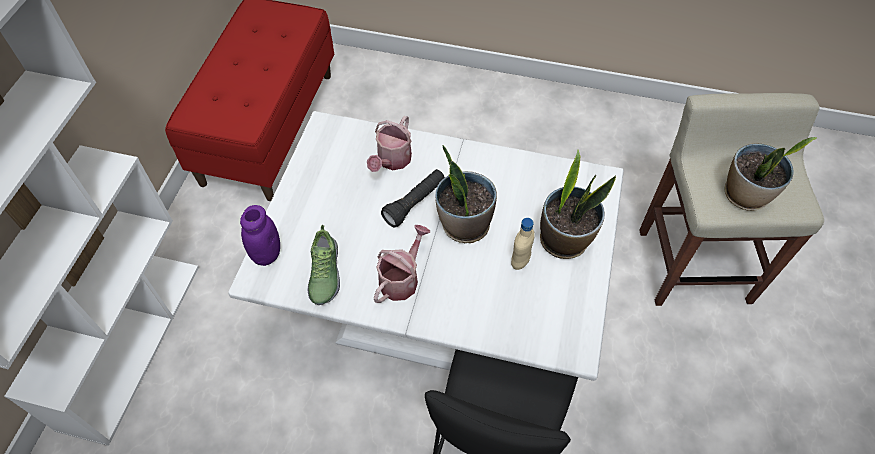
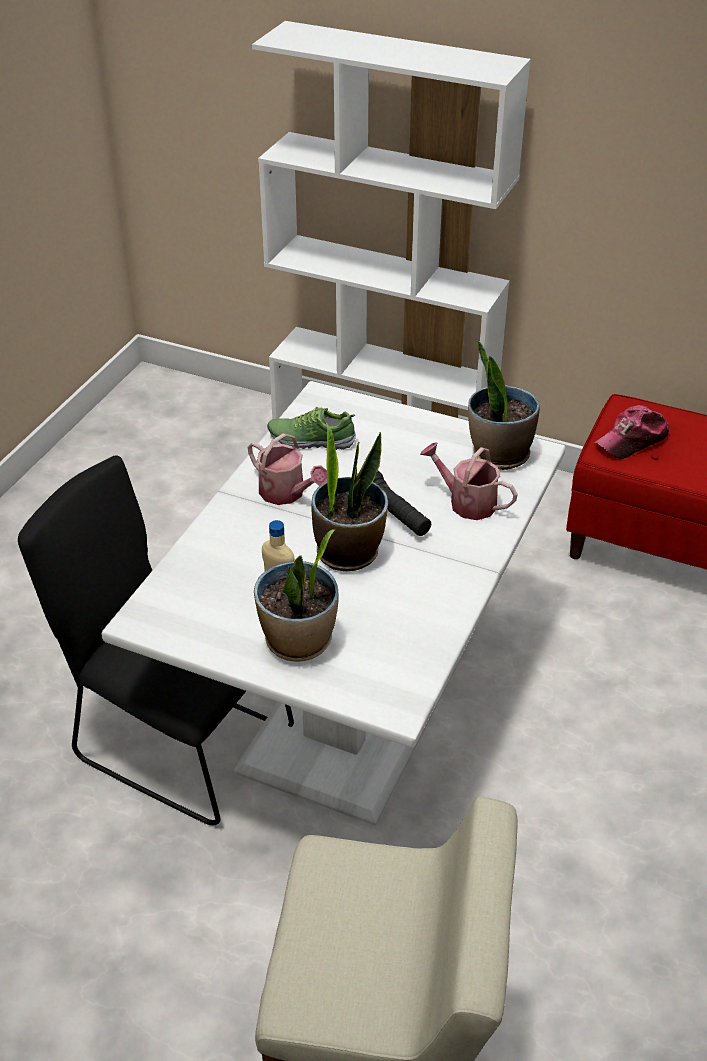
camera: 100 degrees right, 15 degrees down
purple jar [240,205,280,266] -> none
potted plant [725,137,816,211] -> potted plant moved to [468,341,540,470]
none -> cap [595,405,669,459]

